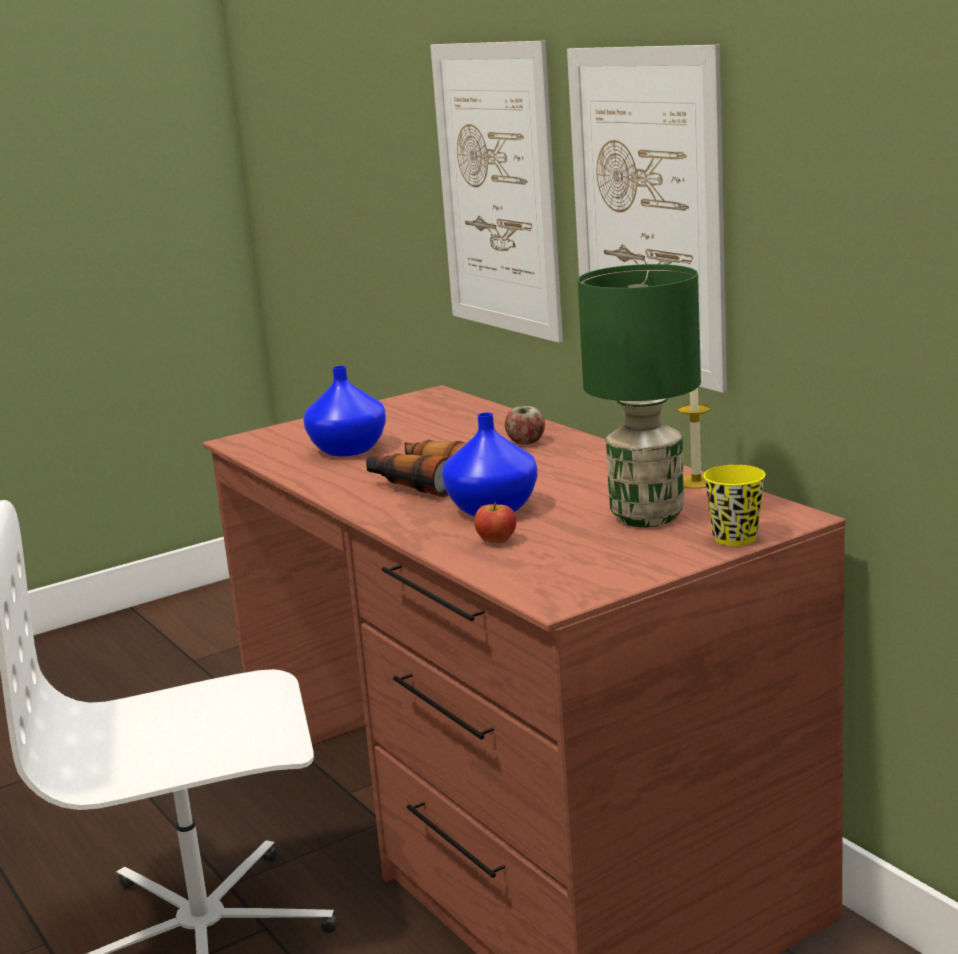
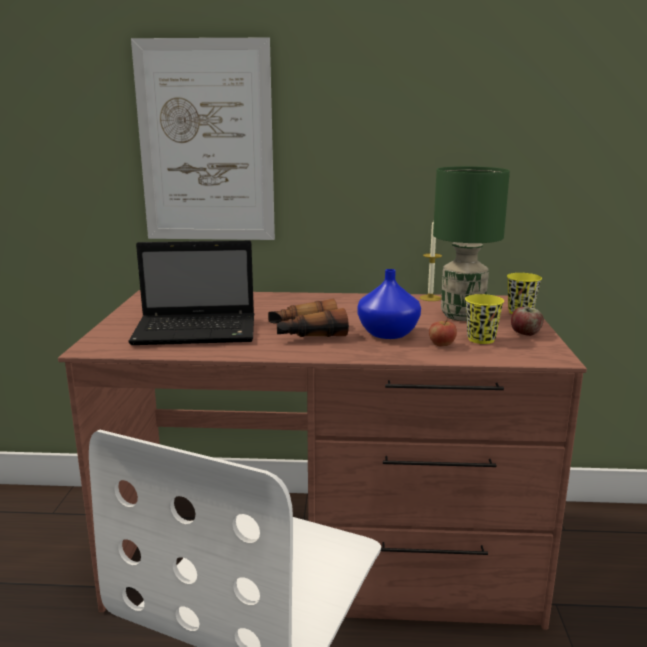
camera: 55 degrees left, 0 degrees up
blue vase [303,366,386,456] -> laptop [128,240,254,345]
apple [505,406,545,444] -> apple moved to [511,307,544,336]
picture [567,45,727,393] -> none
none -> yellow cup [465,294,504,344]

